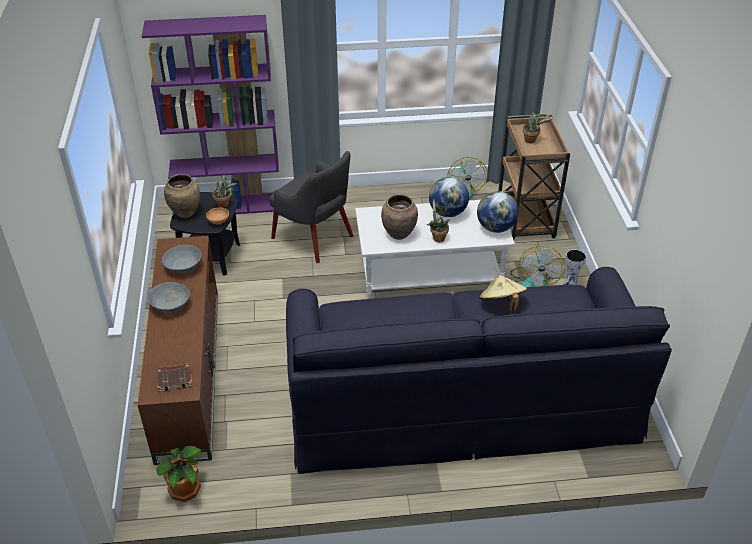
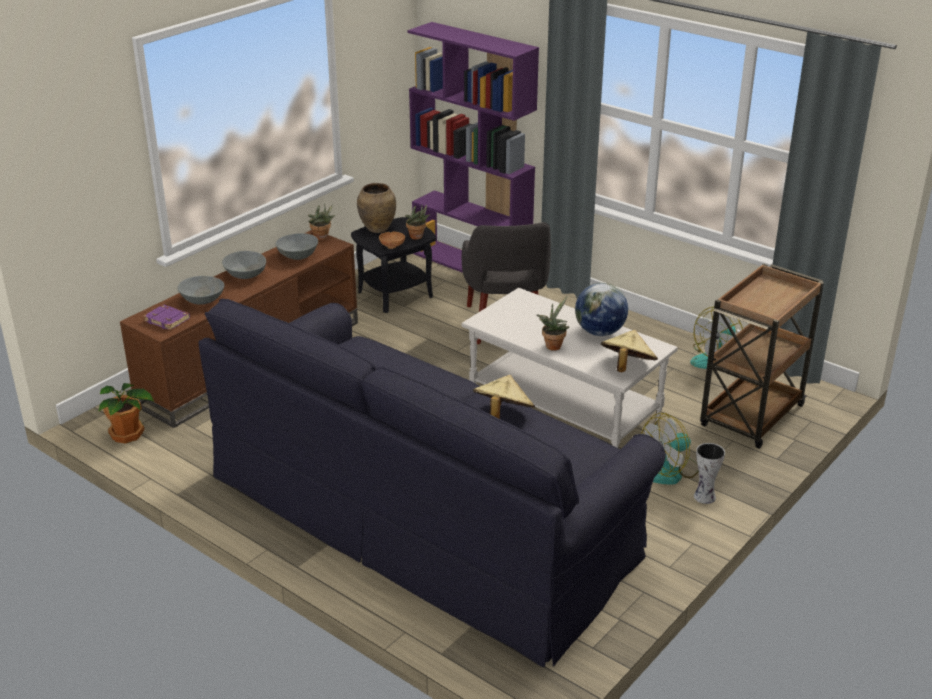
camera: 45 degrees right, 10 degrees down
brown book [157,363,192,392] -> purple book [143,304,190,330]
brown vase [381,194,418,240] -> none
globe [477,191,518,233] -> beige hat [601,330,658,372]
potted plant [523,111,553,143] -> potted plant moved to [308,204,335,241]
none -> grey bowl [177,276,225,305]

